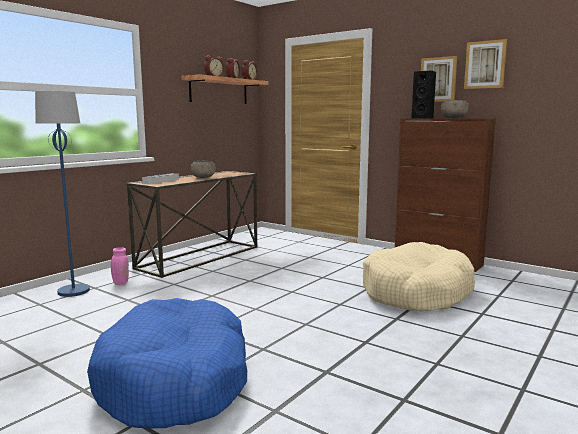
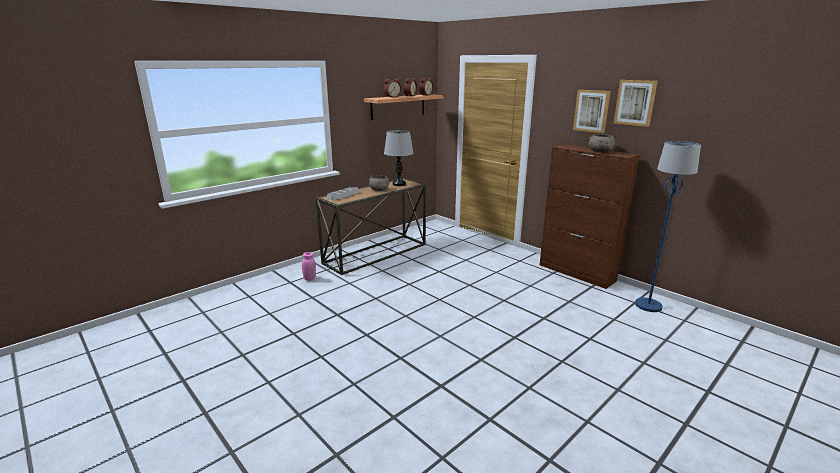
camera: 10 degrees right, 10 degrees up
blue floor lamp [35,91,90,297] -> blue floor lamp moved to [635,141,701,312]
blue dog bed [87,298,247,428] -> none
beige dog bed [363,242,475,312] -> none
black speaker [411,70,436,119] -> none
none -> grey table lamp [384,130,414,186]

